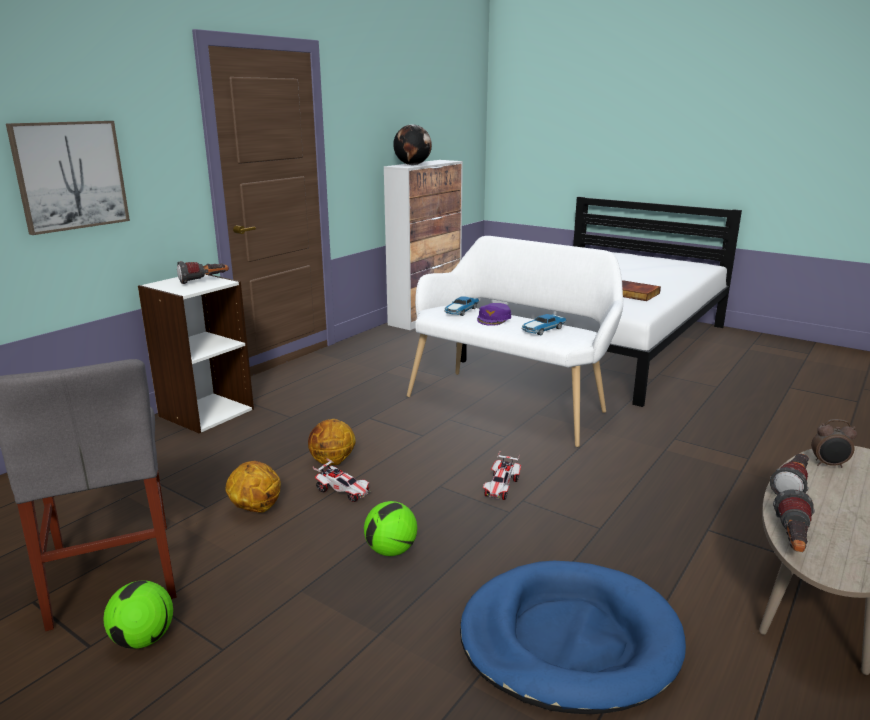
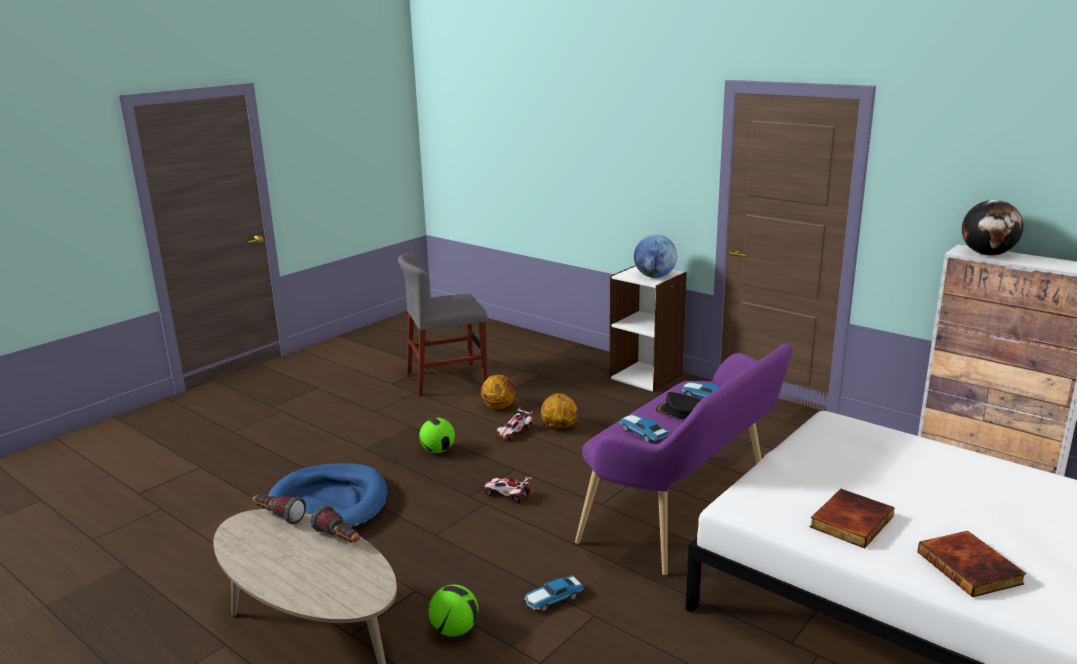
camera: 95 degrees right, 0 degrees up
picture [6,121,130,235] -> none
football [103,580,173,649] -> football moved to [428,585,478,637]
flashlight [177,261,229,284] -> globe [634,235,677,278]
white bench [407,236,623,447] -> purple bench [575,343,793,575]
purple cap [477,303,511,326] -> black cap [656,392,700,419]
alarm clock [811,419,857,468] -> none
none -> toy car [524,575,584,612]
none -> book [918,531,1026,597]

